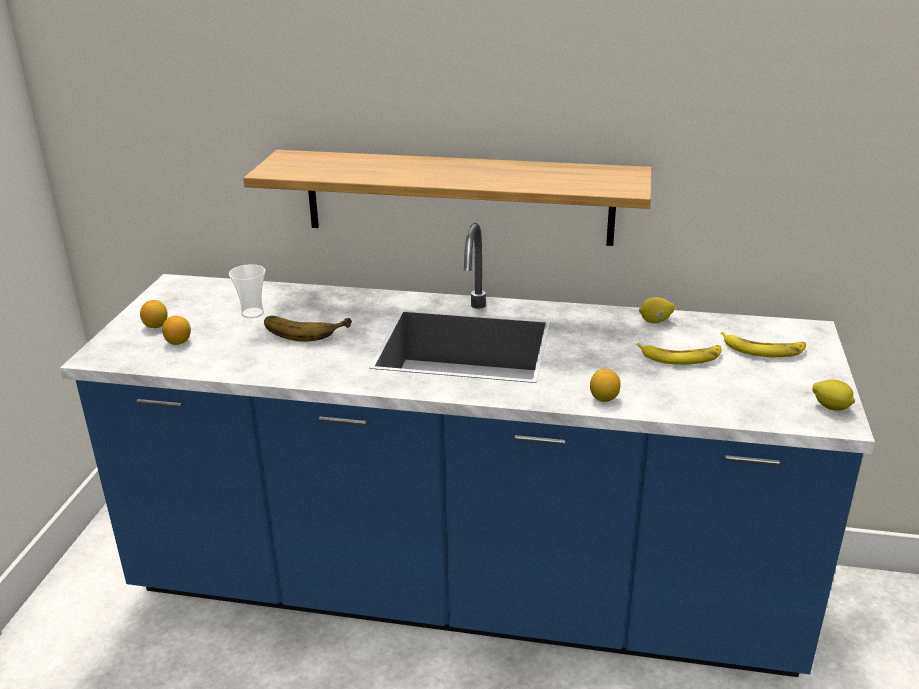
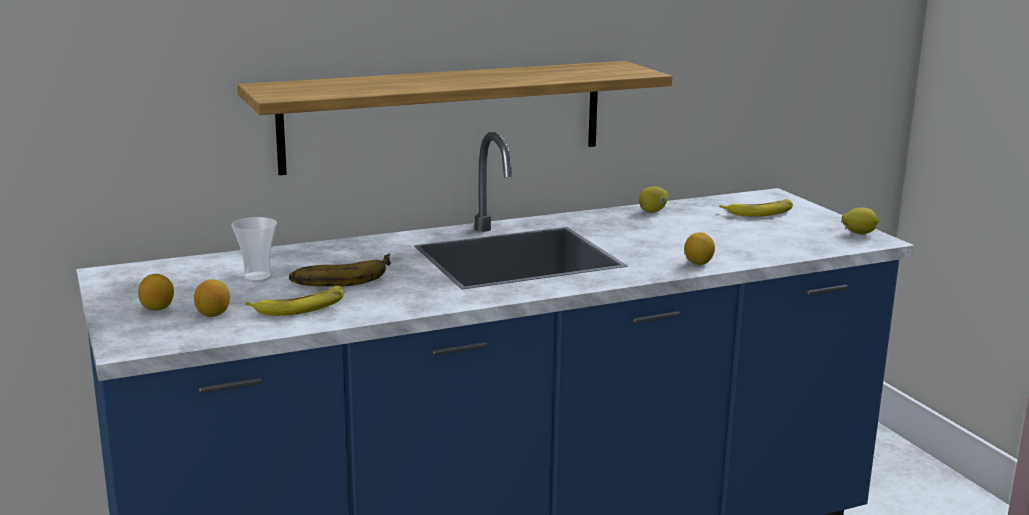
camera: 35 degrees left, 10 degrees down
banana [637,343,722,365] -> banana moved to [245,286,344,316]

